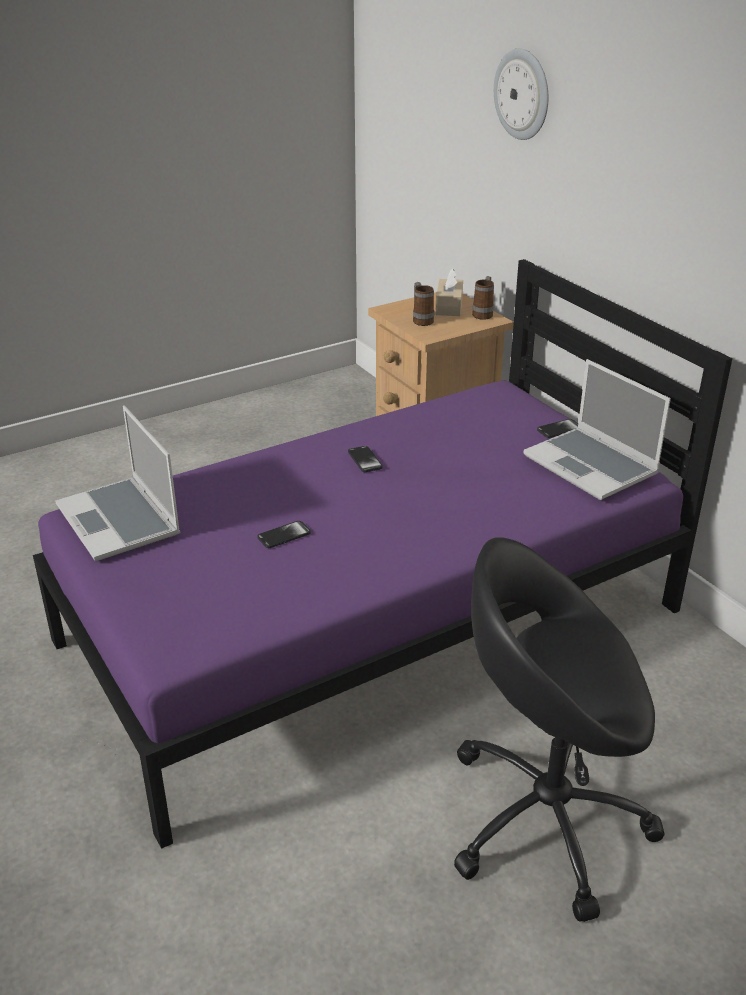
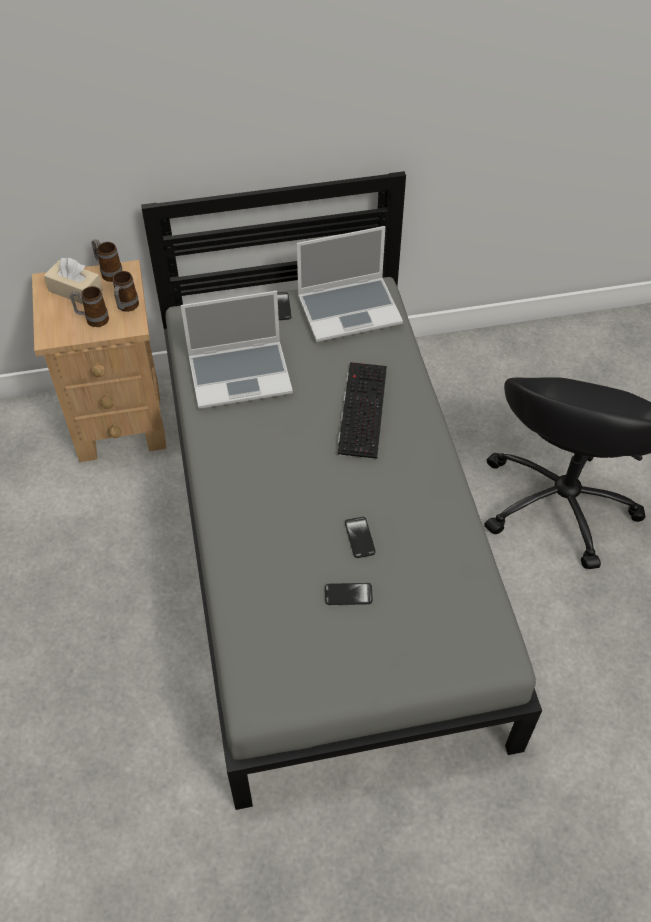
camera: 70 degrees left, 20 degrees up
purple bed [33,259,732,849] -> grey bed [141,171,542,810]
laptop [55,405,180,561] -> laptop moved to [181,291,293,409]
phone [348,446,383,472] -> phone moved to [325,583,373,605]
wall clock [494,48,548,140] -> none
none -> mug [113,271,139,312]
none -> keyboard [338,362,387,459]

